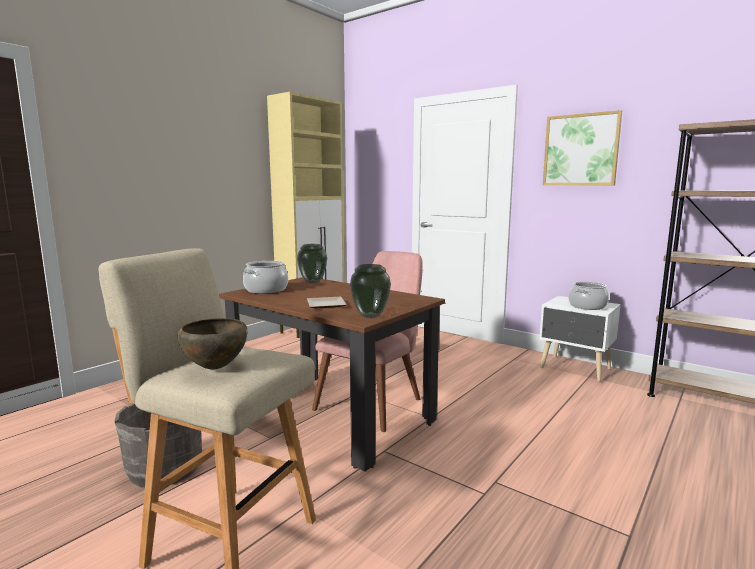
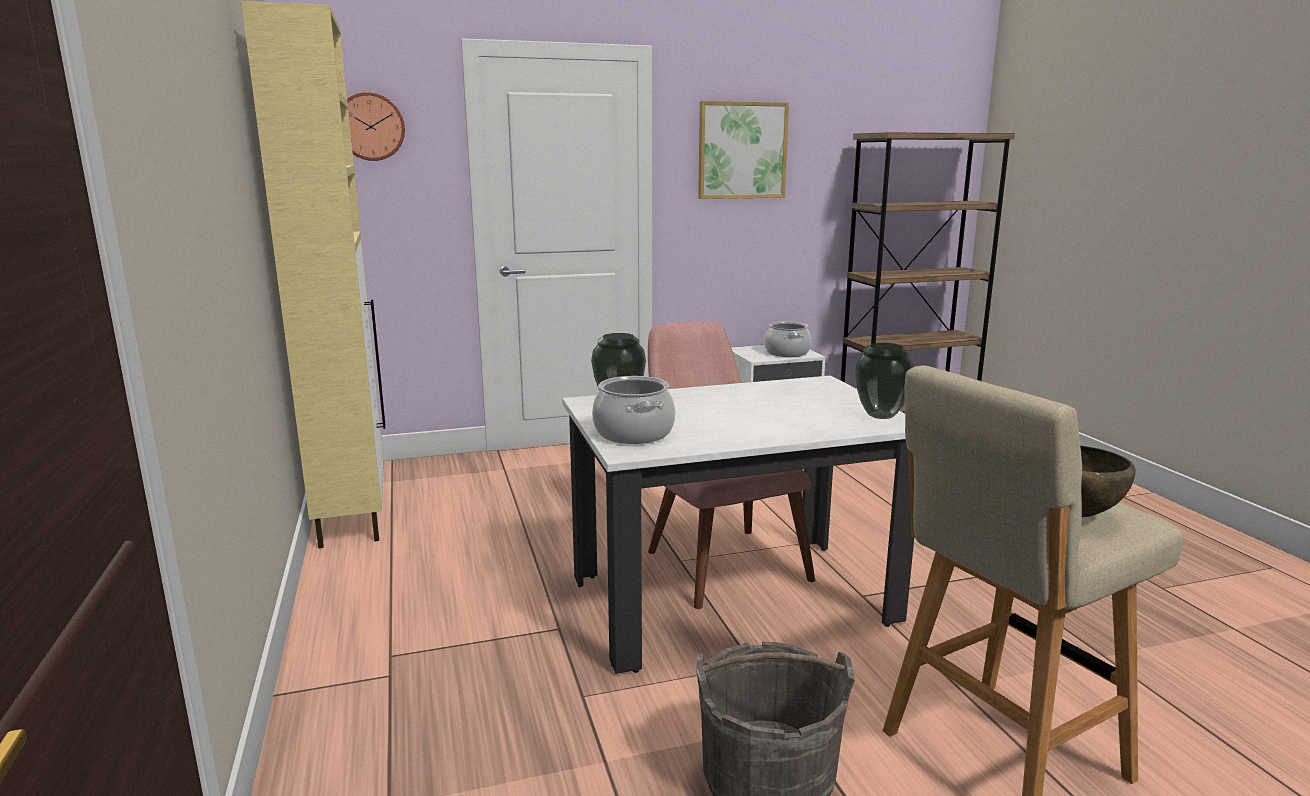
camera: 55 degrees left, 5 degrees up
brown dining table [219,277,445,472] -> white dining table [562,376,914,674]
plate [307,297,346,309] -> none
none -> wall clock [347,92,405,161]

